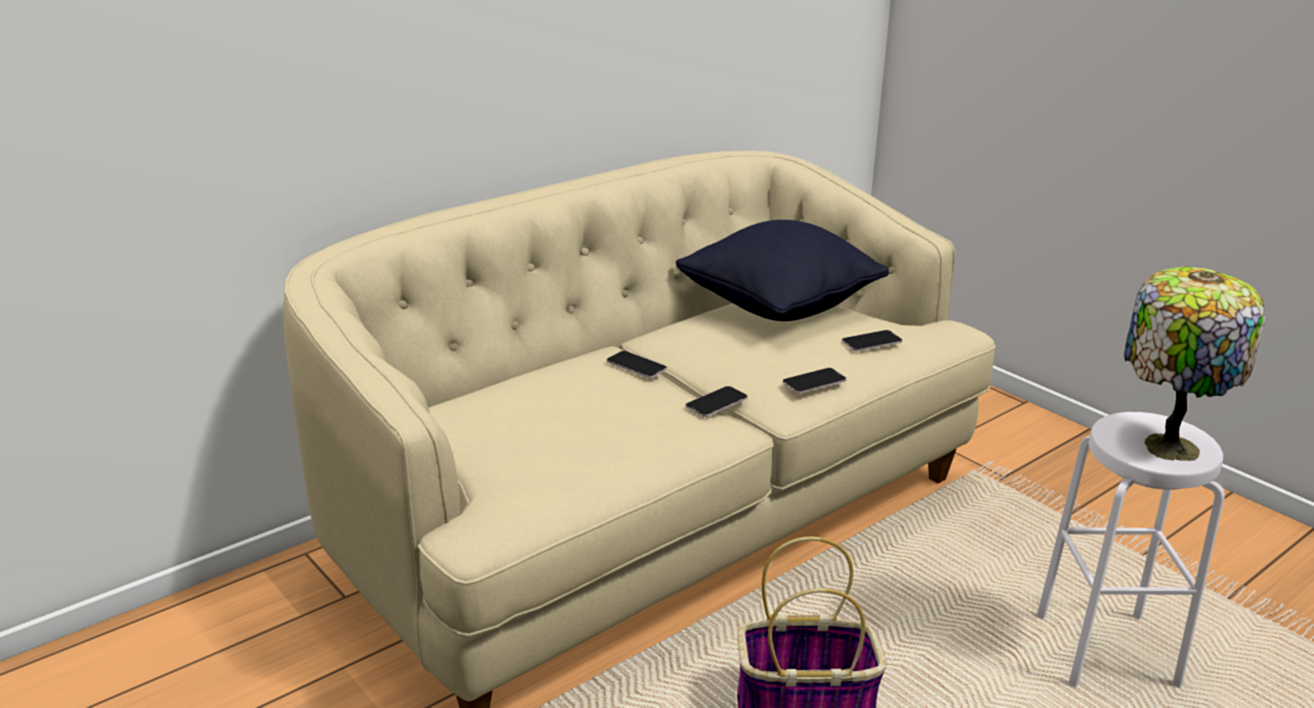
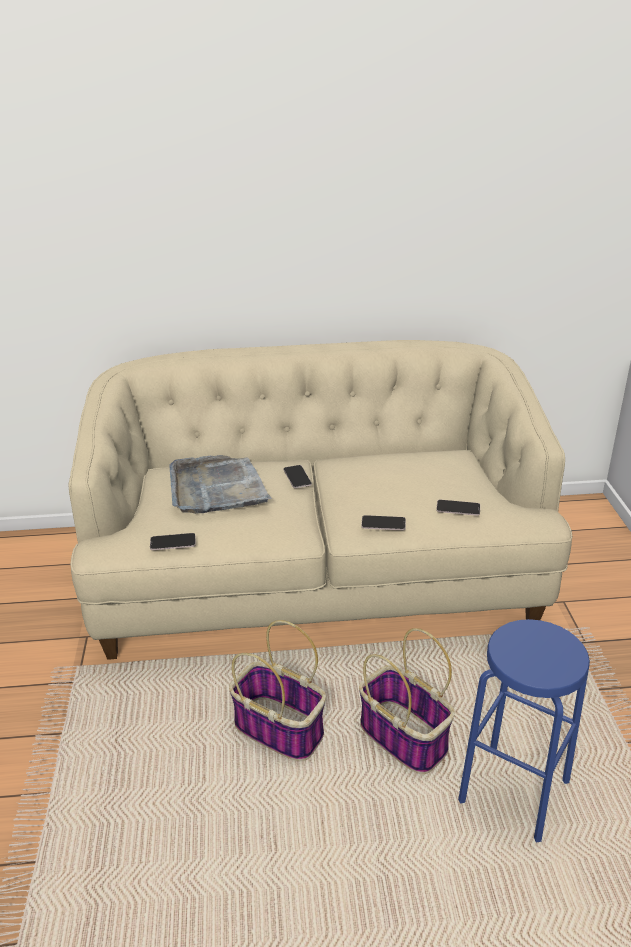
camera: 35 degrees right, 5 degrees up
black pillow [676,220,889,321] -> none
phone [685,386,748,417] -> phone moved to [150,533,196,550]
white stool [1037,412,1225,688] -> blue stool [458,619,590,842]
table lamp [1124,266,1265,461] -> none
none -> grey tray [169,455,272,514]
none -> basket [359,628,455,774]

